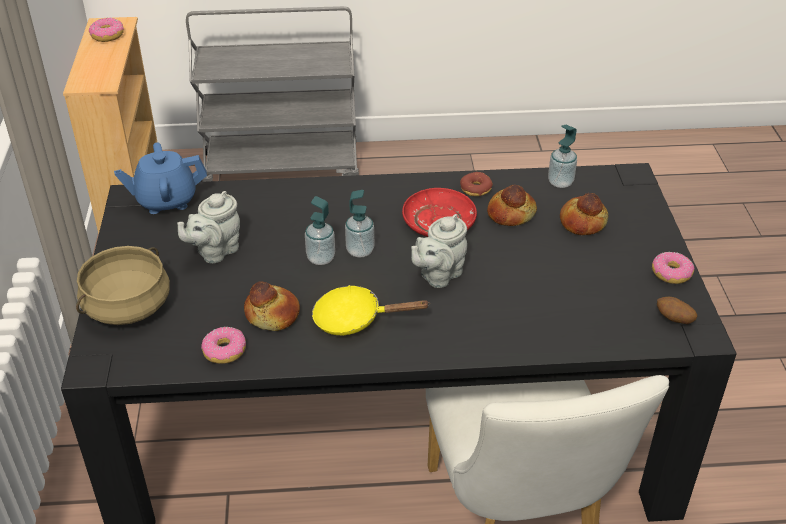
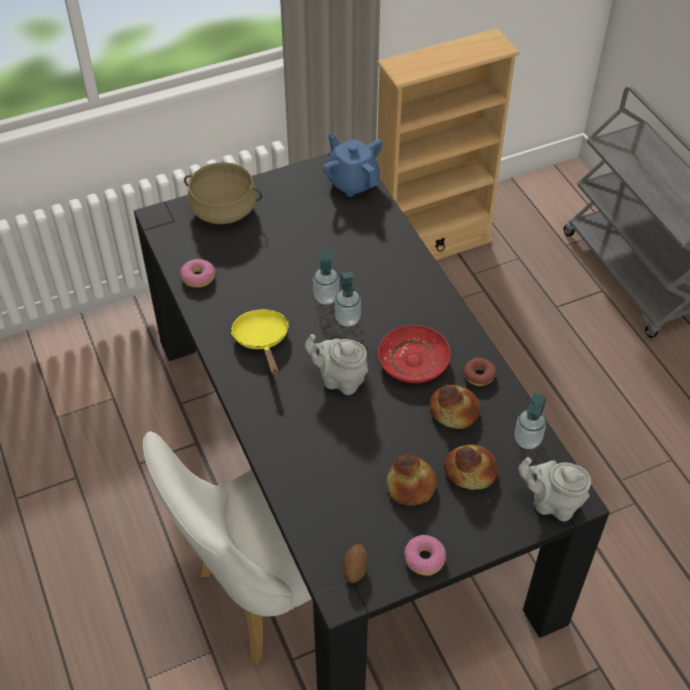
camera: 70 degrees right, 10 degrees up
donut [89,18,124,42] -> none
grey teapot [177,191,240,263] -> grey teapot moved to [518,457,591,522]
bread [244,281,300,331] -> bread moved to [387,453,437,506]

